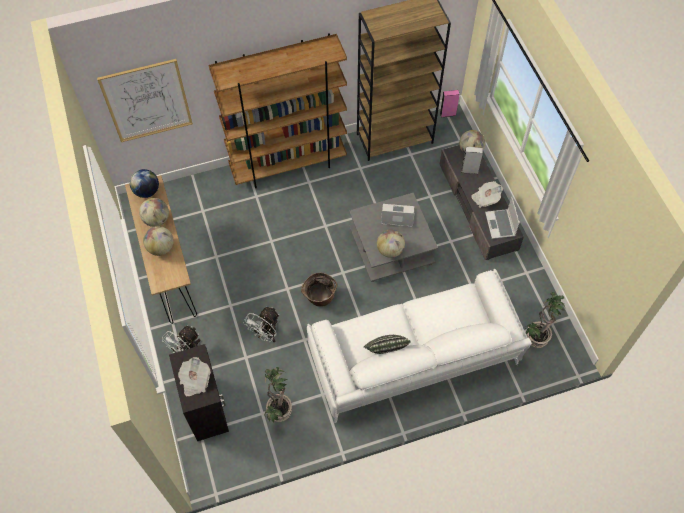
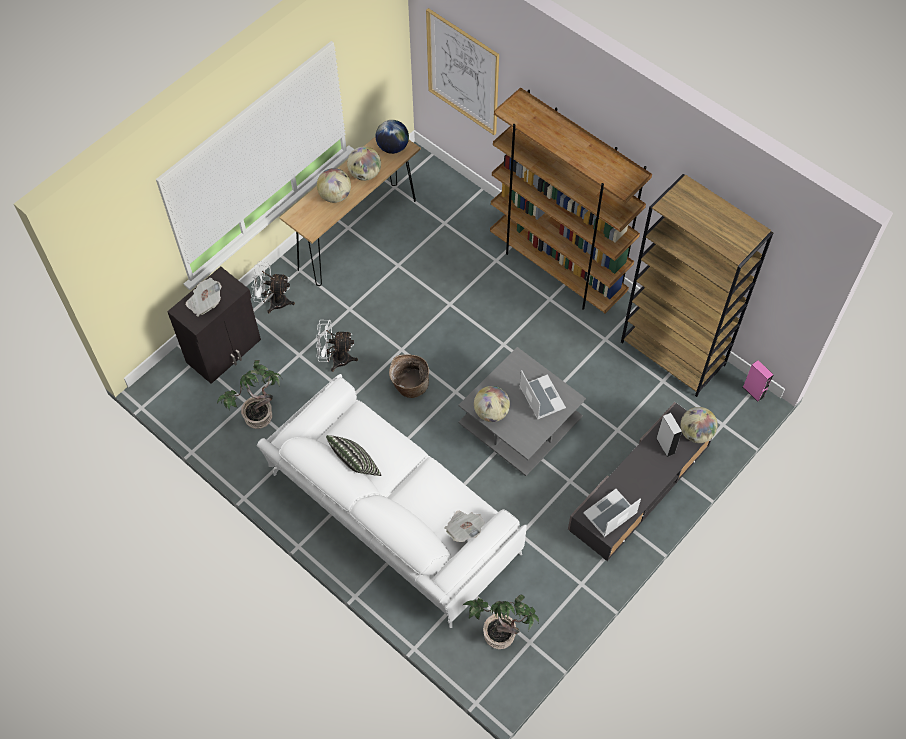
camera: 60 degrees right, 0 degrees up
newspaper [471,181,503,208] -> newspaper moved to [444,511,485,542]

